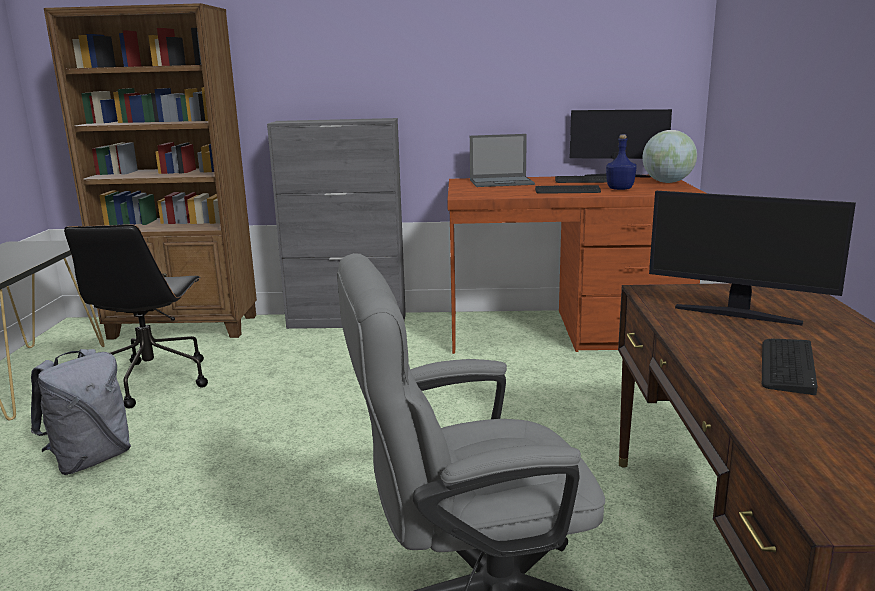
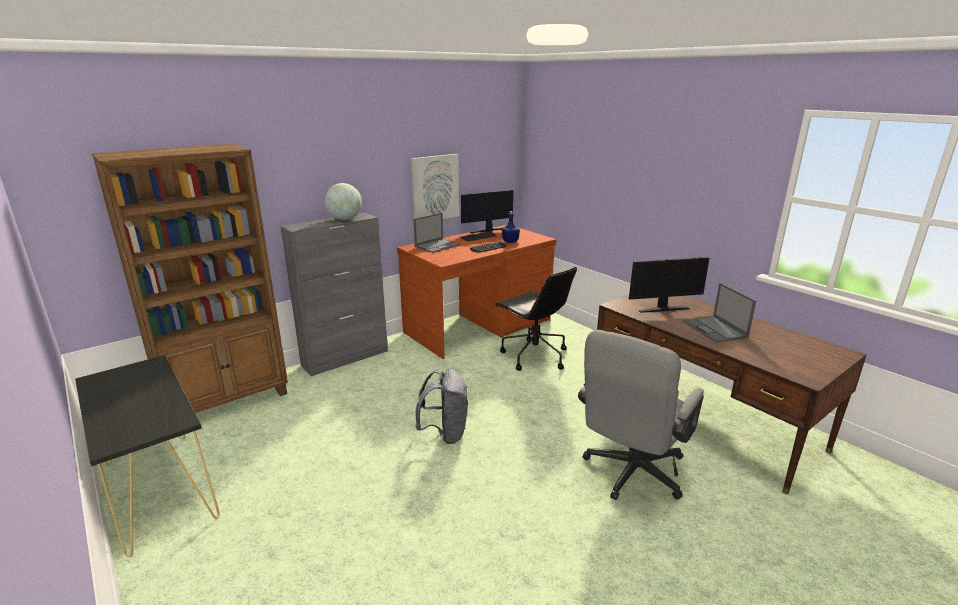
camera: 40 degrees left, 5 degrees up
grey backpack [31,349,131,475] -> grey backpack moved to [416,368,468,444]
black office chair [64,224,208,408] -> black office chair moved to [494,267,577,371]
globe [642,130,697,183] -> globe moved to [325,183,362,220]
keyboard [762,338,818,395] -> laptop [683,283,756,343]
none -> picture [411,154,459,219]

